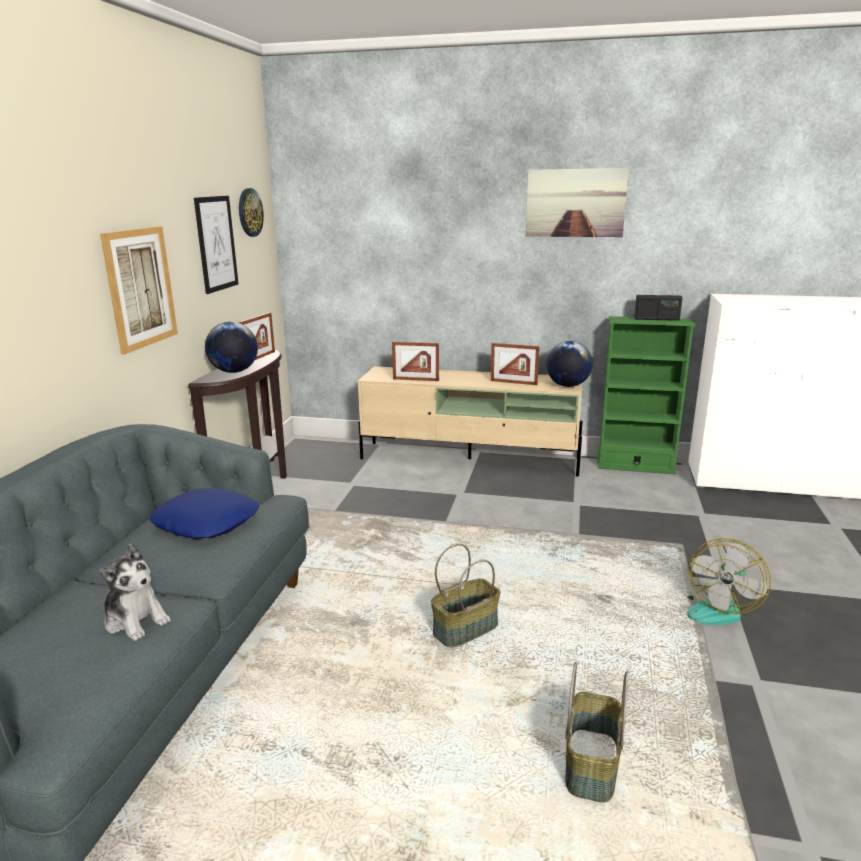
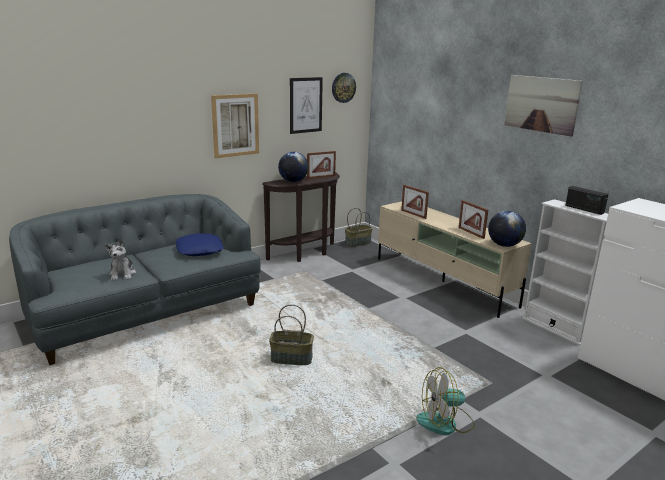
camera: 40 degrees right, 0 degrees up
basket [565,662,628,803] -> basket moved to [345,208,373,247]
green bookcase [597,316,695,474] -> white bookcase [522,199,608,346]

